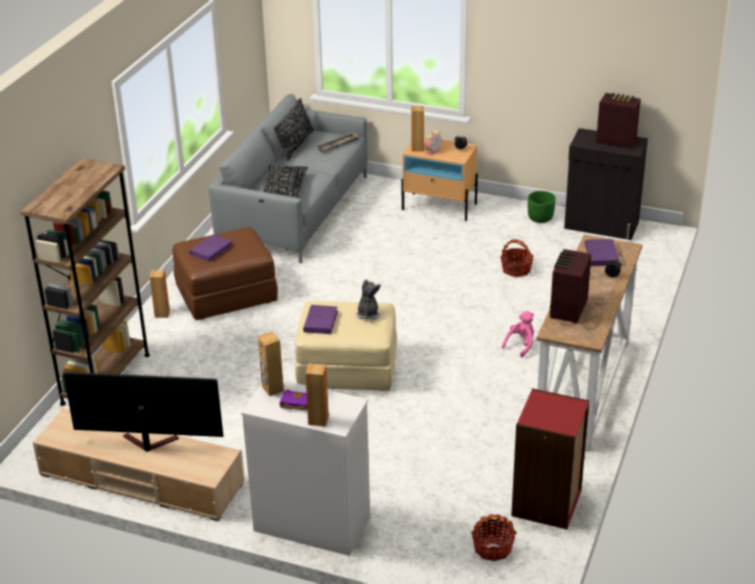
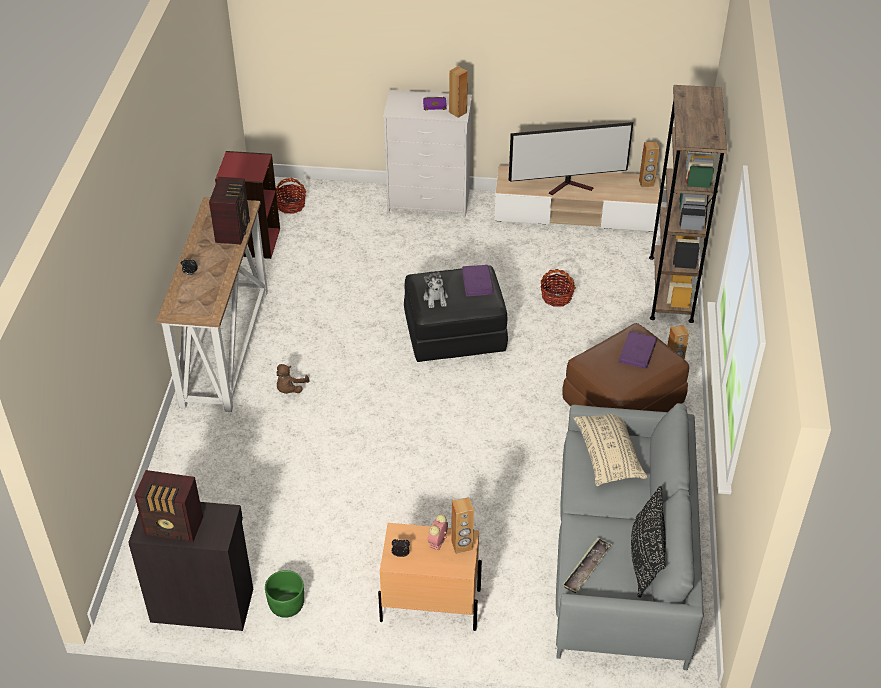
camera: 165 degrees right, 10 degrees up
black pillow [259,165,308,203] -> beige pillow [573,414,647,486]
beige ottoman [295,301,397,391] -> black ottoman [404,266,508,362]
brown speaker [306,363,329,426] -> brown speaker moved to [639,141,660,187]
basket [501,239,534,277] -> basket moved to [541,269,576,307]
pink plush toy [502,311,534,357] -> brown plush toy [276,364,310,394]
purple book [584,239,619,266] -> none

